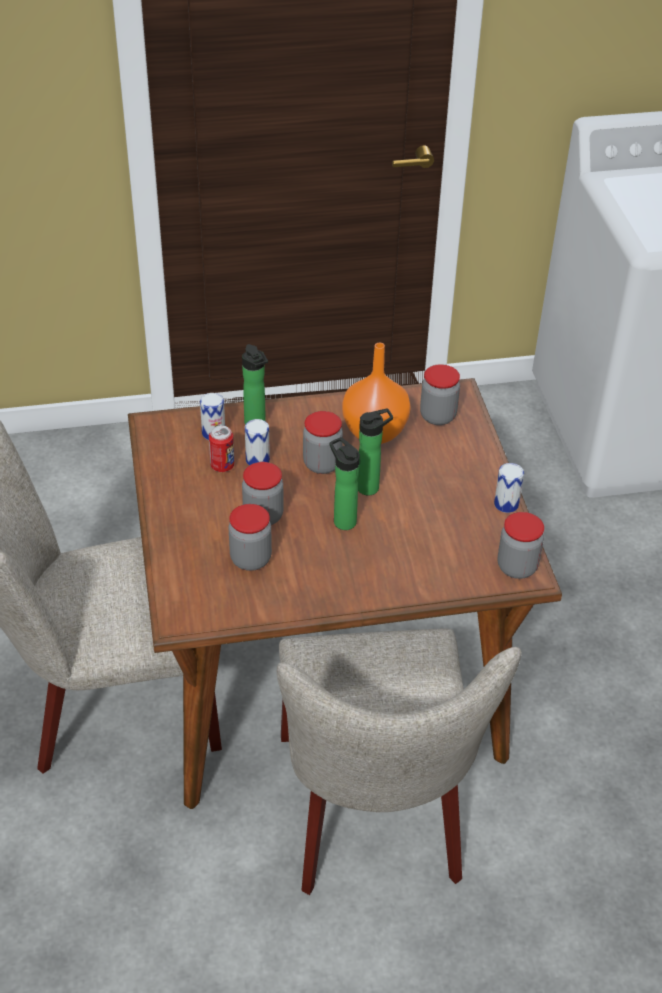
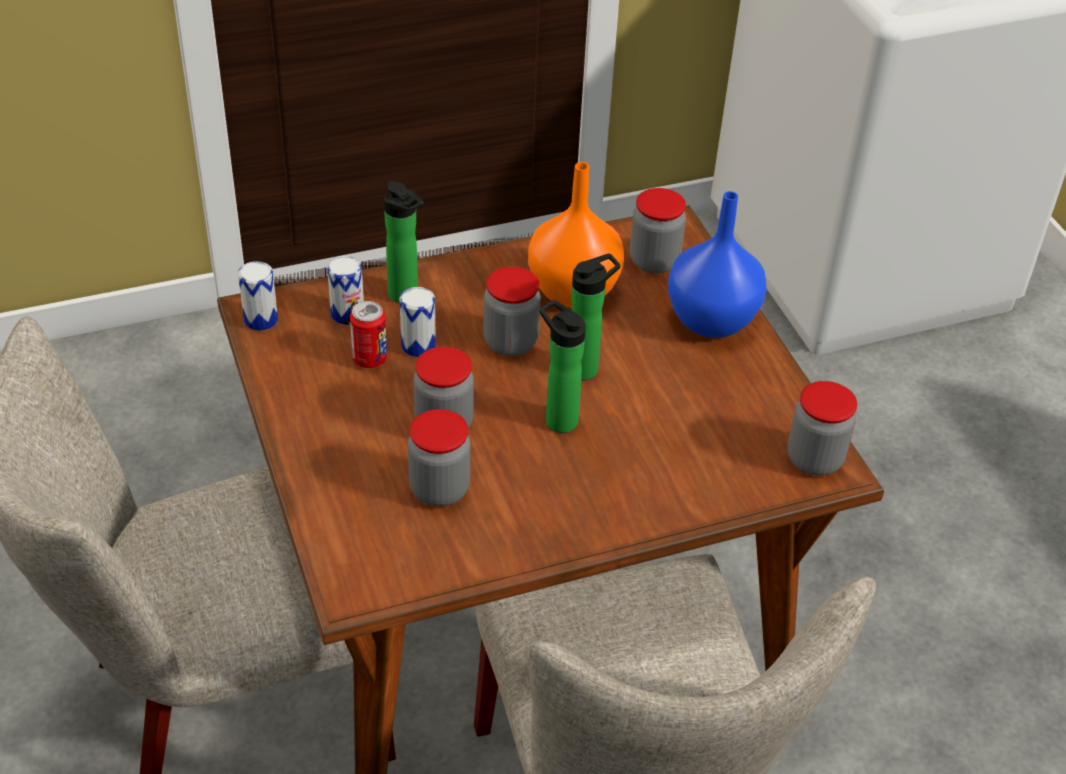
camera: 10 degrees left, 0 degrees up
can [494,463,524,513] -> can moved to [238,261,278,331]
none -> blue vase [668,191,767,338]

